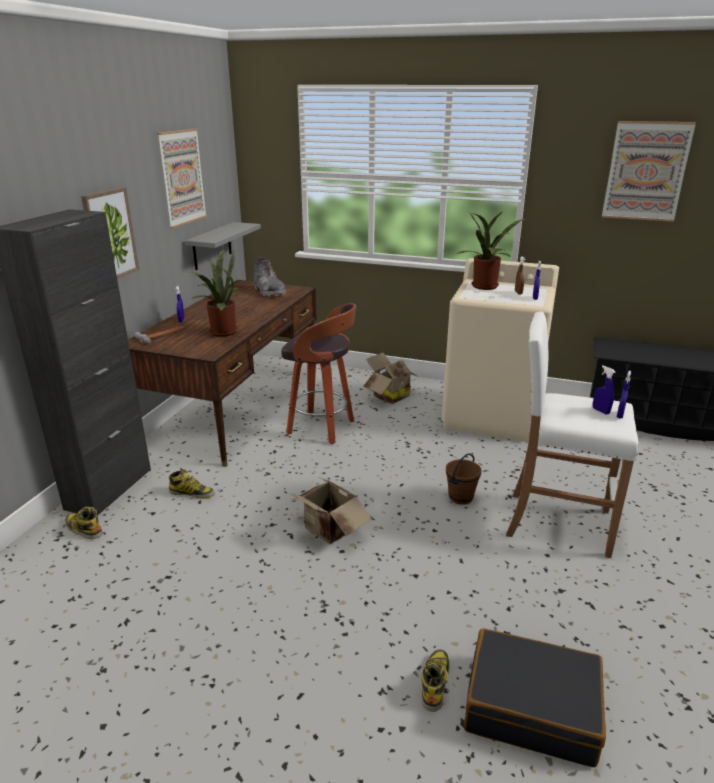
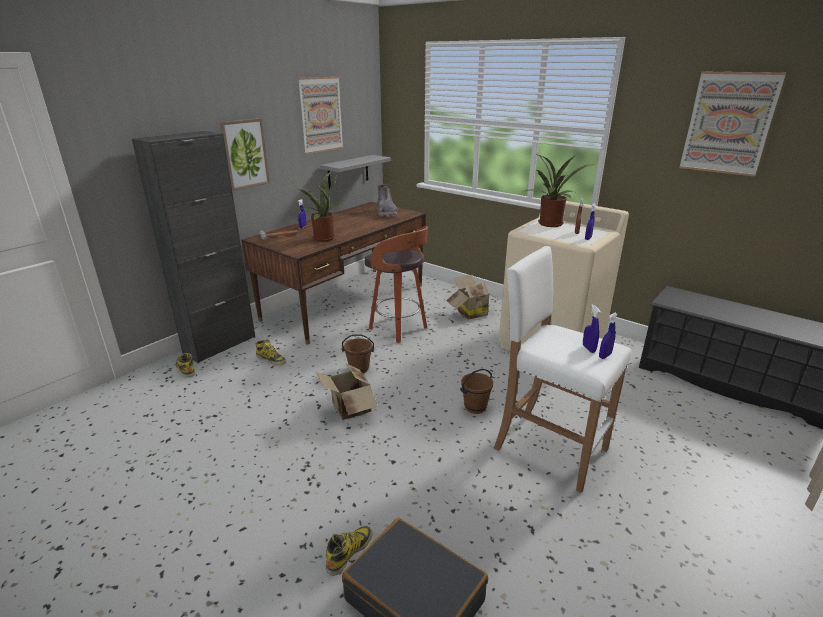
camera: 20 degrees right, 0 degrees up
none -> brown bucket [342,334,374,374]

